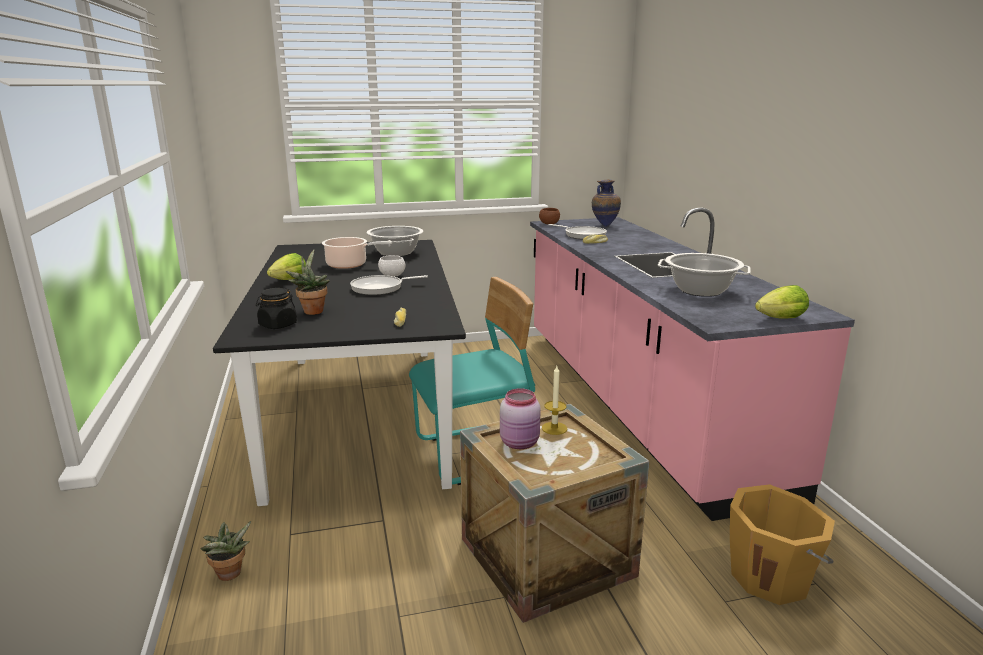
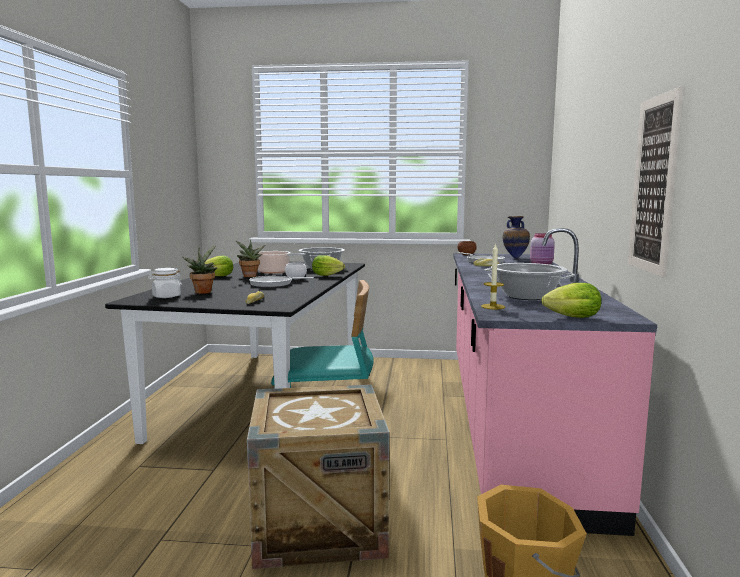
camera: 20 degrees right, 10 degrees down
potted plant [201,521,251,581] -> potted plant moved to [236,239,265,277]
black jar [256,288,297,329] -> white jar [148,268,182,298]
pink jar [500,388,541,449] -> pink jar moved to [530,233,555,264]
candle [542,366,567,435] -> candle moved to [481,243,505,309]
none -> lettuce [312,255,345,276]
none -> picture [628,87,684,277]

